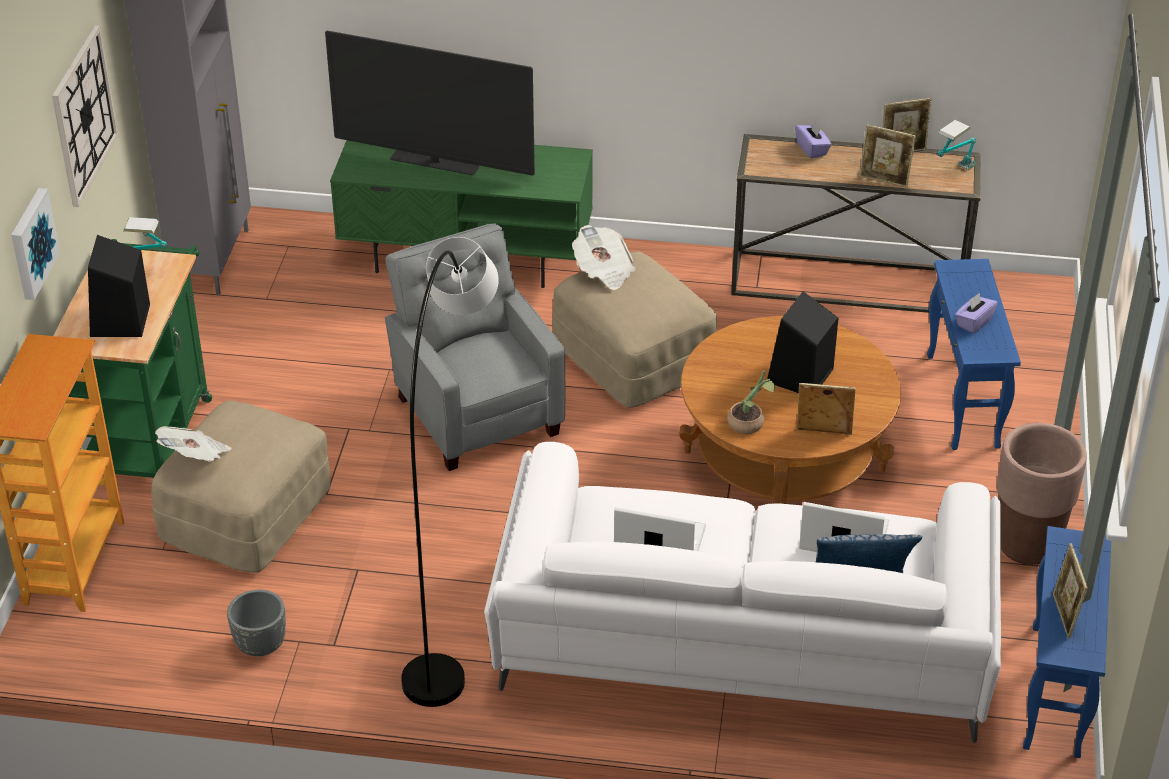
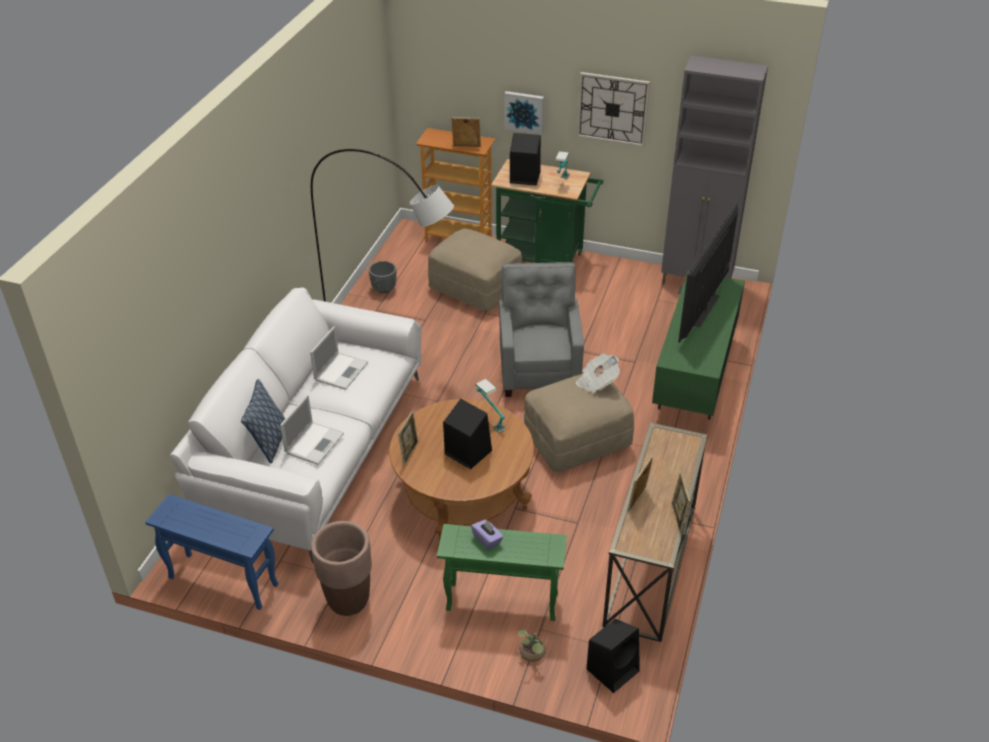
camera: 100 degrees right, 0 degrees up
newspaper [155,426,232,462] -> none
grey armchair [385,224,565,471] -> grey armchair turned 75 degrees counterclockwise [499,262,584,397]
potted plant [727,371,775,434] -> potted plant moved to [518,628,546,662]
purple tissue box [795,121,831,159] -> none
blue side table [927,259,1021,450] -> green side table [437,524,567,621]
table lamp [937,120,977,170] -> table lamp moved to [475,379,506,433]
picture frame [1053,543,1088,639] -> picture frame moved to [451,117,481,147]
none -> black speaker [587,619,640,693]

